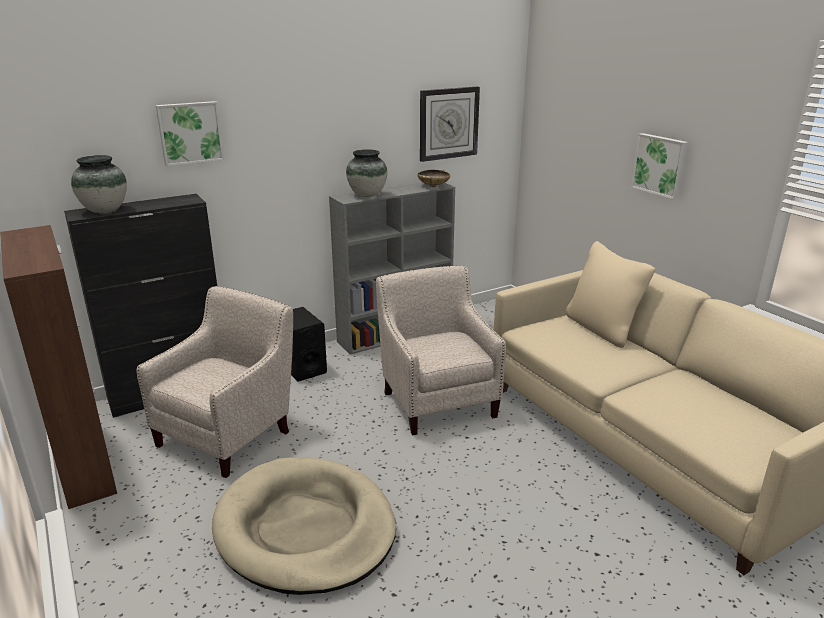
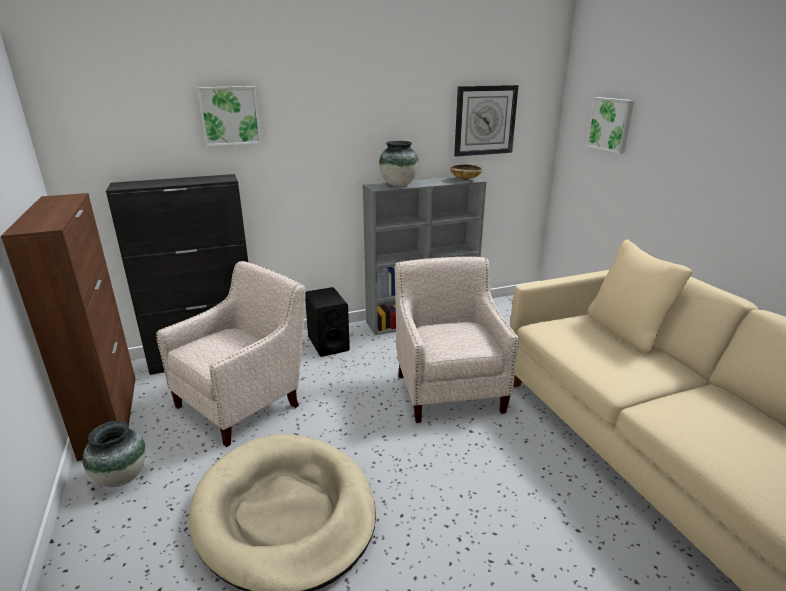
camera: 10 degrees right, 0 degrees up
vase [71,155,127,213] -> vase moved to [82,421,146,487]
picture [631,133,688,199] -> picture moved to [586,97,634,154]

